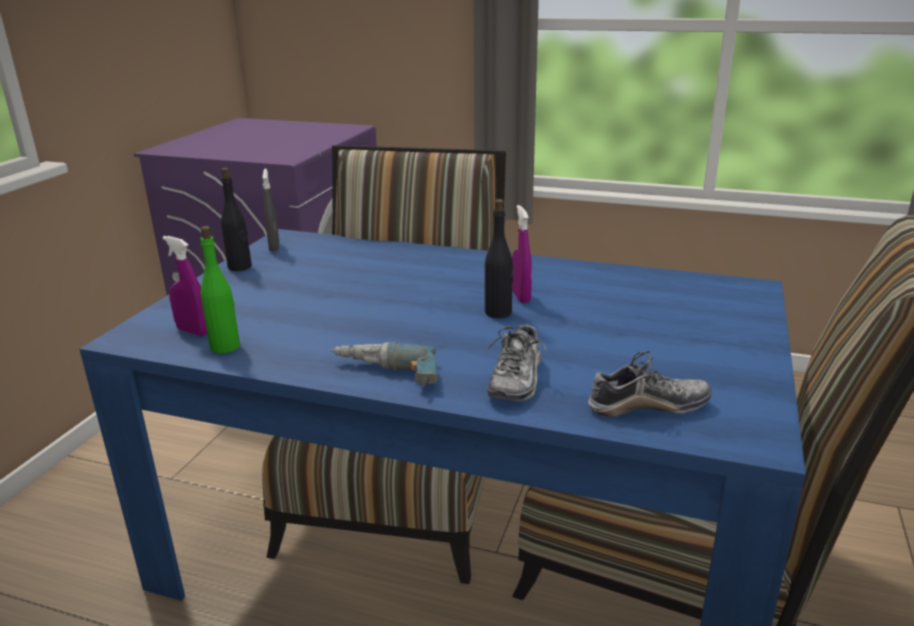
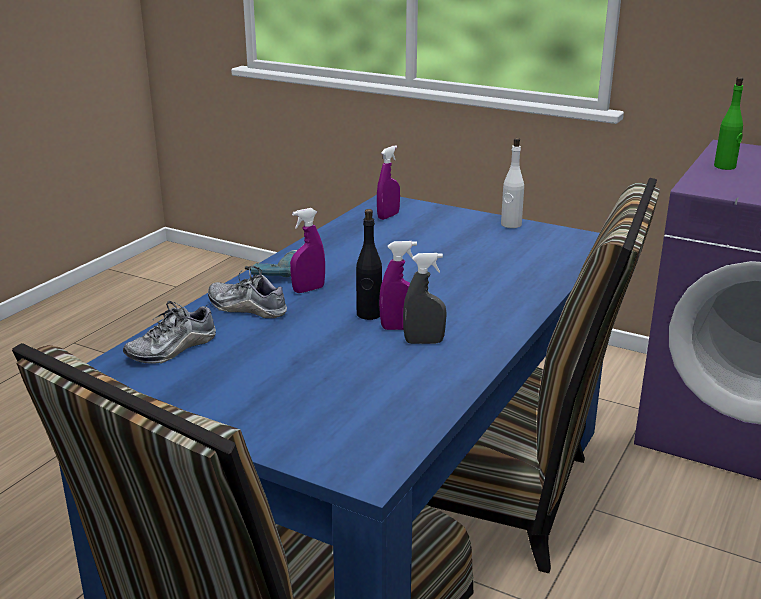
camera: 100 degrees right, 0 degrees up
green bottle [200,226,240,353] -> green bottle moved to [714,77,743,170]
black bottle [221,168,252,271] -> white bottle [501,138,524,228]
grey spray bottle [262,169,279,251] -> grey spray bottle moved to [403,253,447,344]
shoe [588,351,711,417] -> shoe turned 45 degrees clockwise [123,301,216,364]
none -> purple spray bottle [290,208,325,293]

